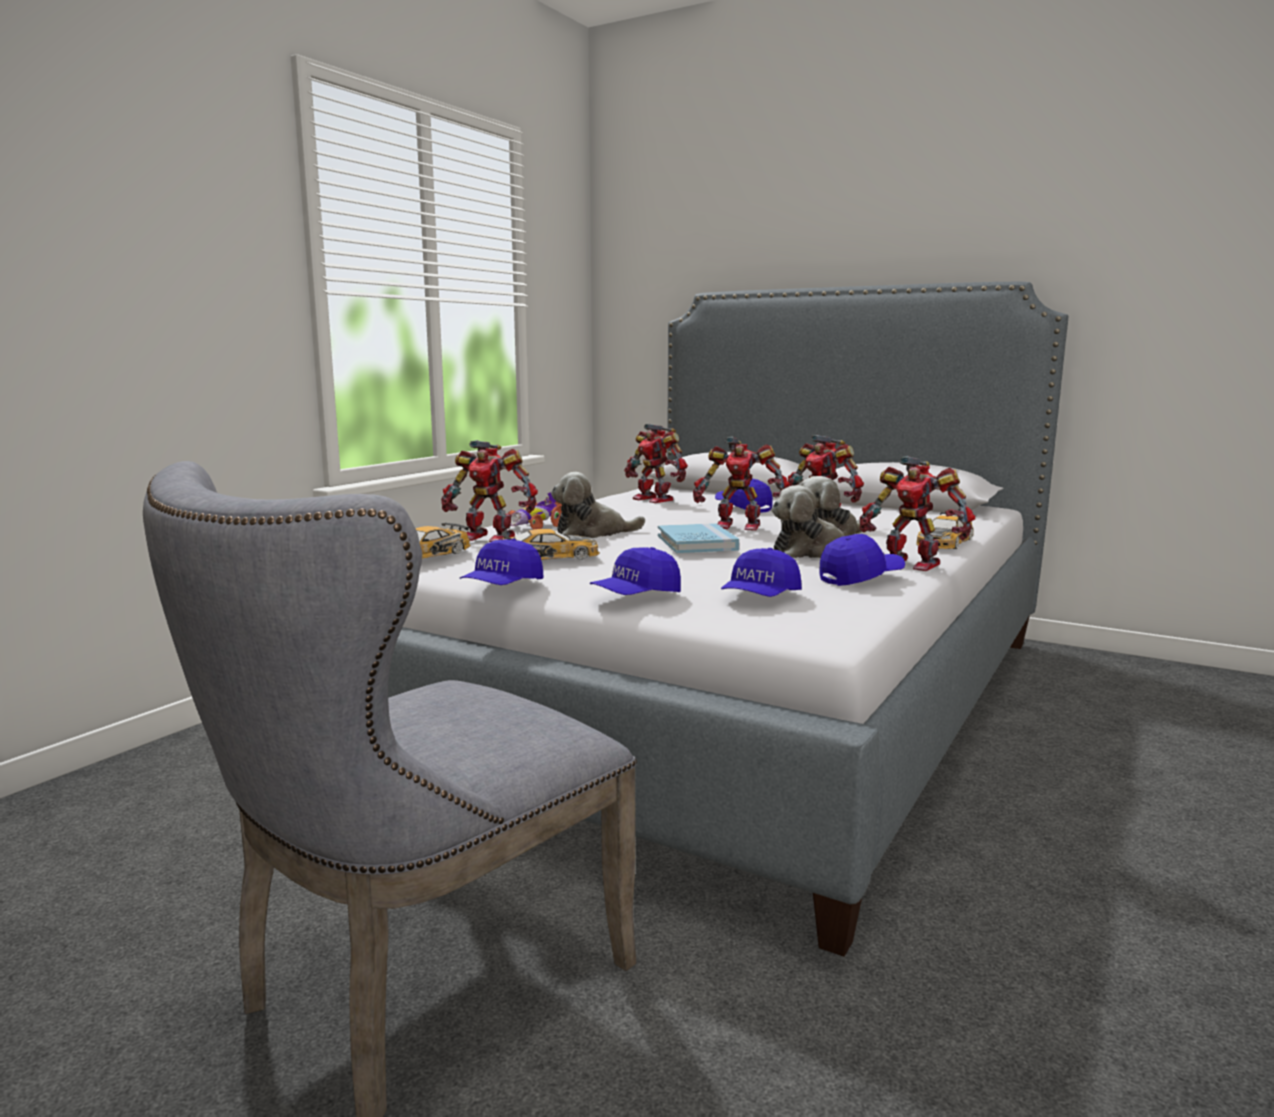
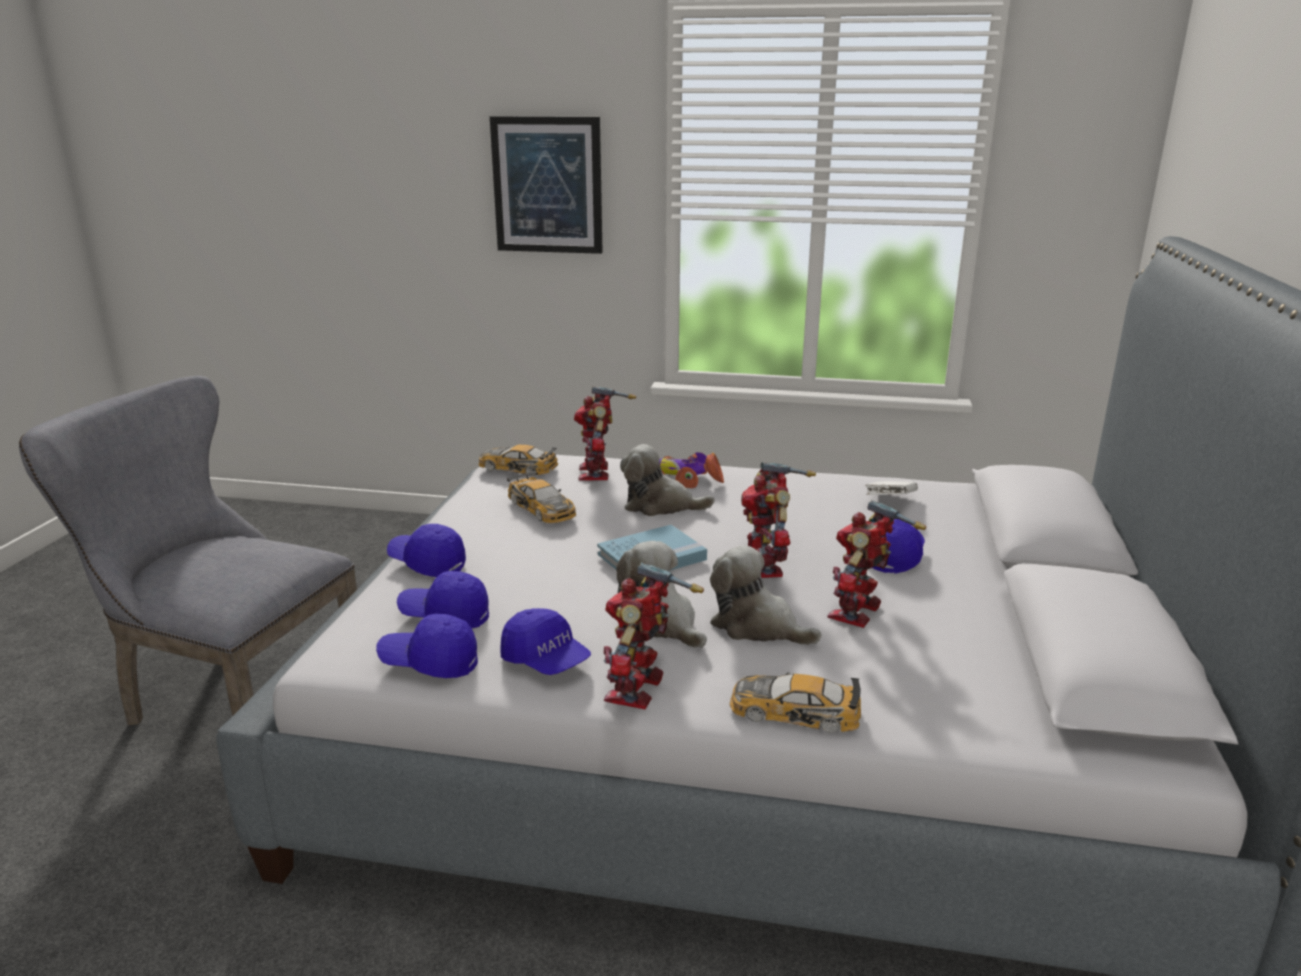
camera: 70 degrees right, 10 degrees up
blue cap [460,538,544,585] -> blue cap moved to [376,613,478,678]
plush toy [551,472,645,538] -> plush toy turned 45 degrees counterclockwise [620,444,715,516]
toy robot [624,424,688,503] -> white book [866,481,918,495]
none -> picture [490,116,603,254]

